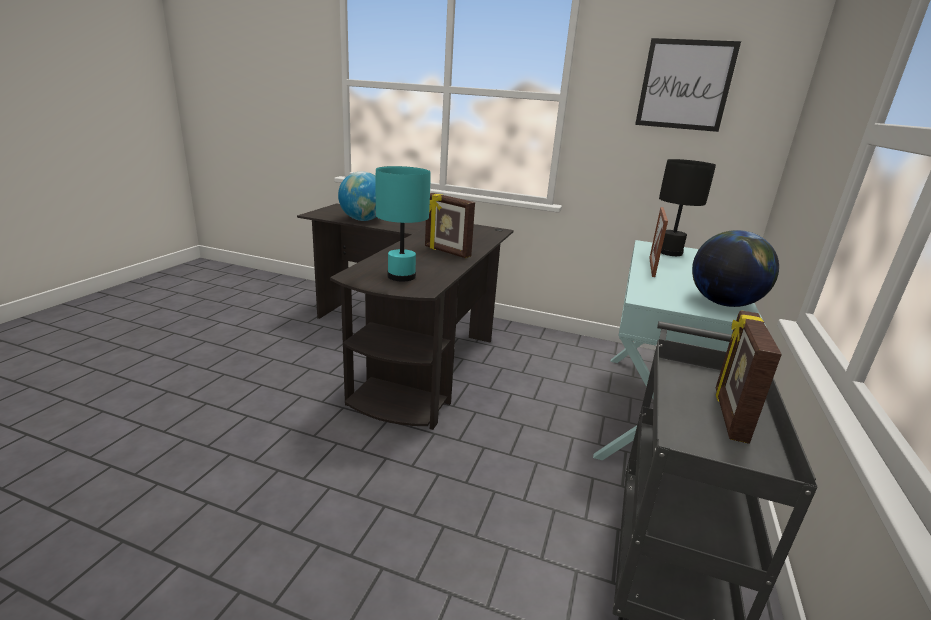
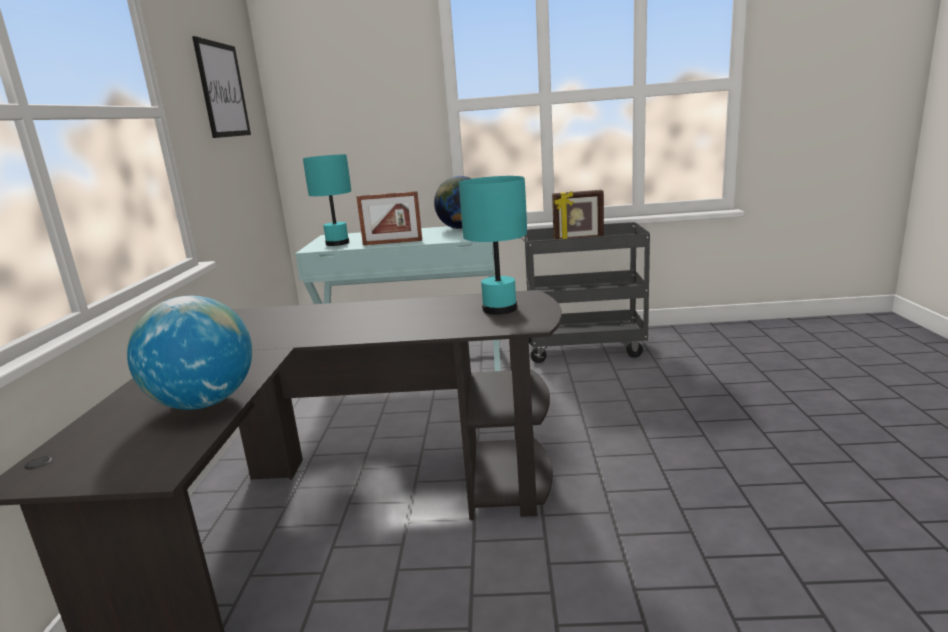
camera: 105 degrees left, 5 degrees down
picture frame [425,193,475,258] -> none
black table lamp [659,159,716,256] -> turquoise table lamp [303,154,351,246]

